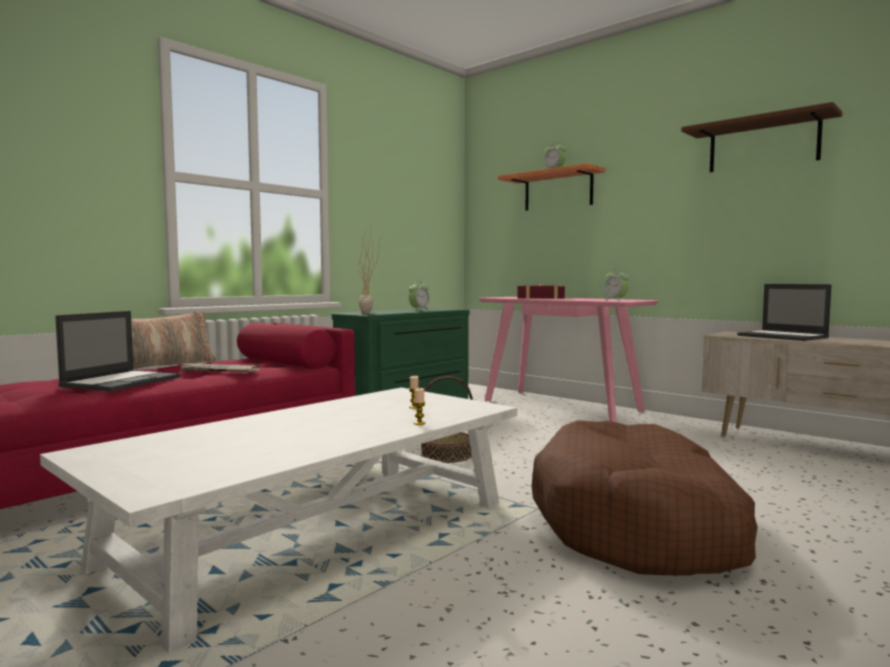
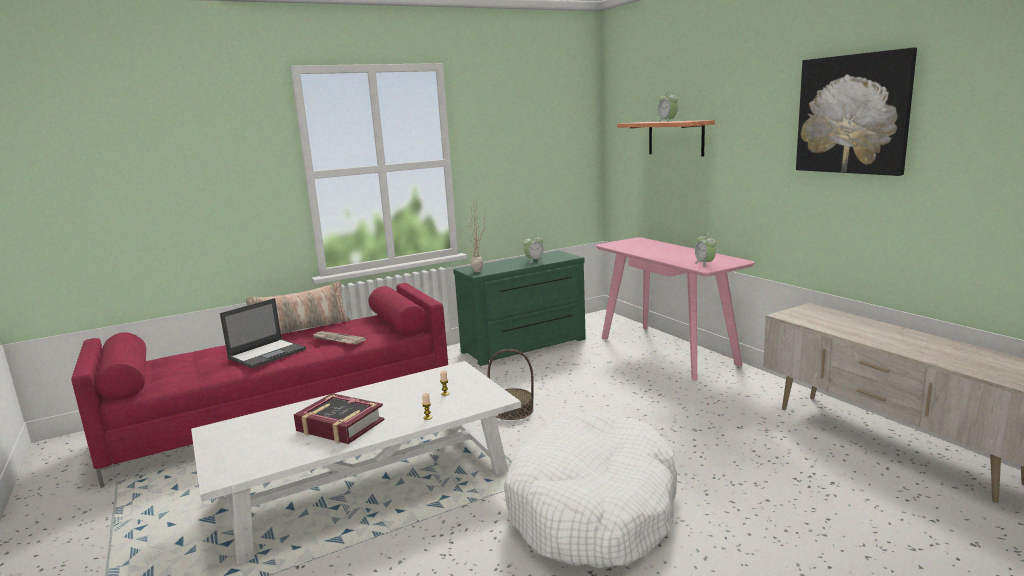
camera: 20 degrees right, 10 degrees up
book [517,284,565,299] -> book moved to [294,393,385,444]
brown dog bed [532,420,757,575] -> white dog bed [504,412,677,568]
brown shelf [681,102,843,172] -> picture [796,48,917,176]
laptop [737,284,832,341] -> none

